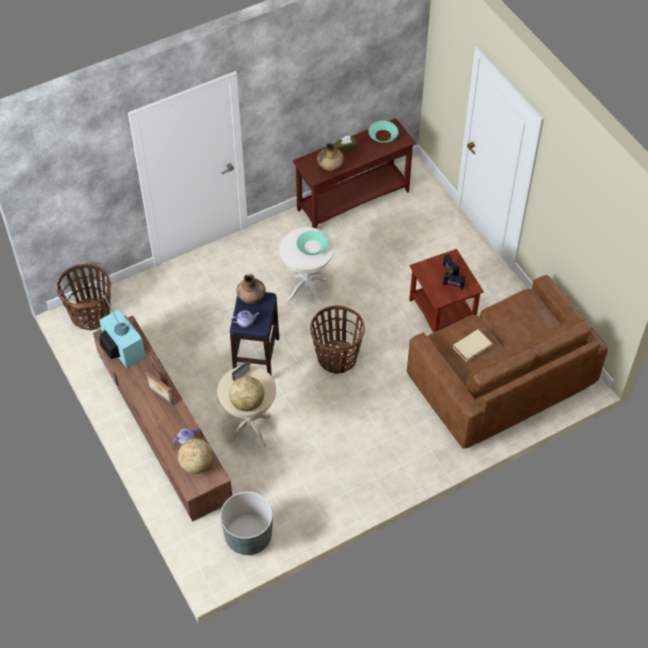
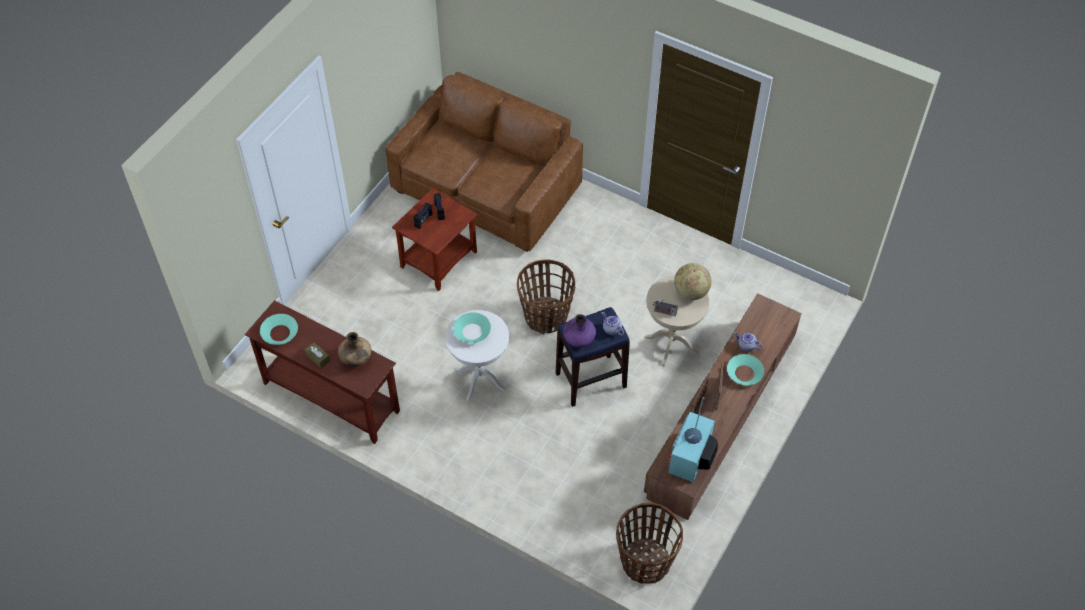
camera: 120 degrees left, 0 degrees up
globe [178,438,213,474] -> none
grey planter [220,492,273,555] -> none
brown vase [236,274,266,304] -> purple vase [563,314,596,348]
beige book [453,329,492,362] -> none
none -> turquoise bowl [727,354,764,385]

